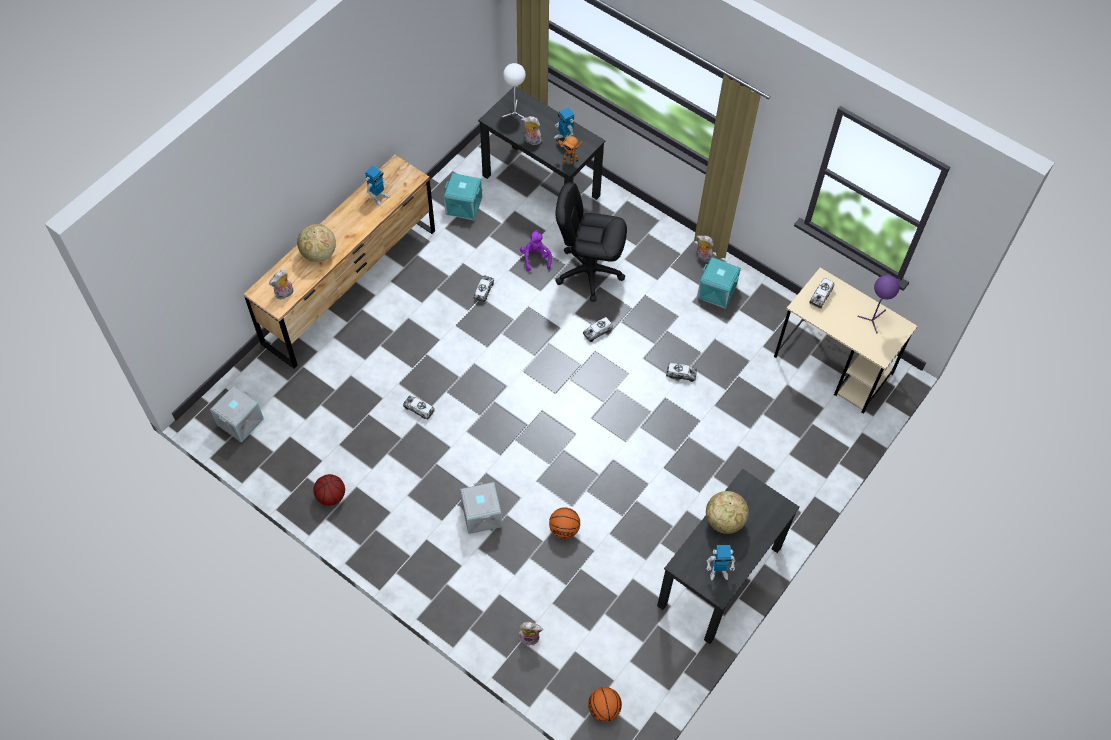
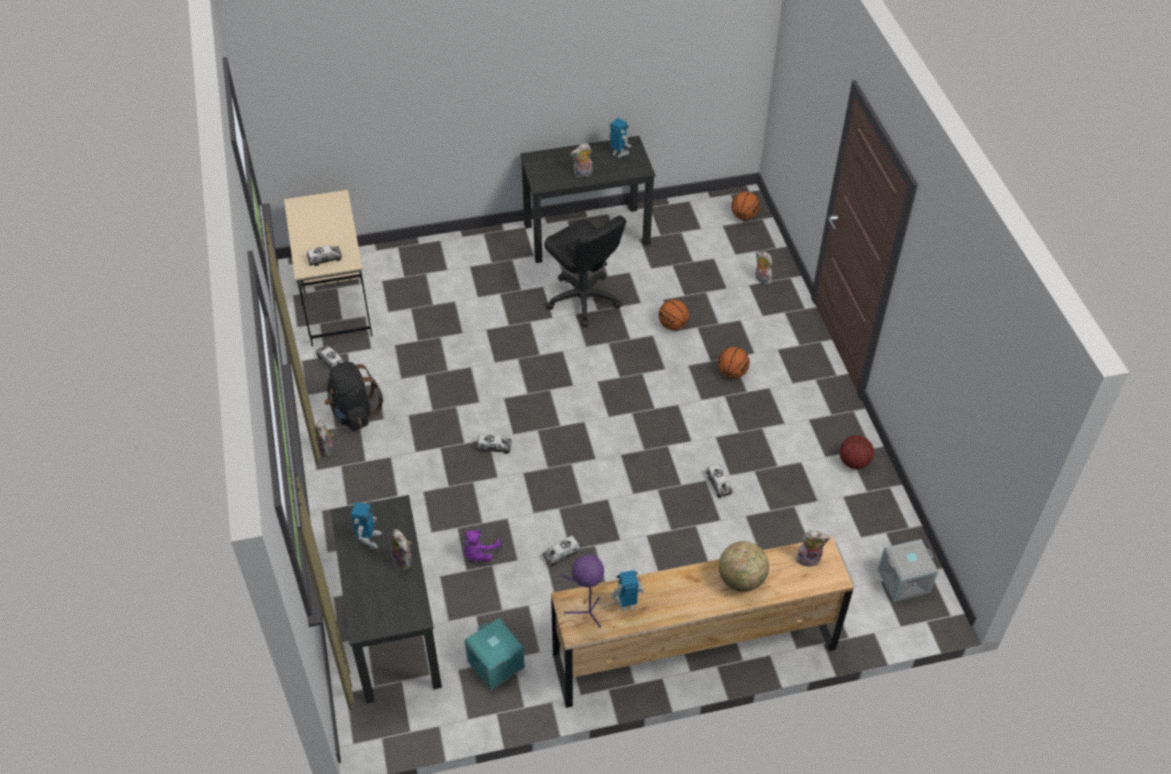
camera: 140 degrees left, 10 degrees down
grey storage box [460,482,502,534] -> basketball [718,347,750,379]
white table lamp [502,63,526,118] -> none
toy robot [555,132,583,164] -> none
black office chair [555,182,627,302] -> black office chair moved to [544,215,626,327]
toy truck [666,363,697,382] -> toy truck moved to [316,345,344,369]
turquoise storage box [697,257,741,309] -> black backpack [324,362,383,431]
globe [706,491,749,534] -> plush toy [571,143,593,178]
purple table lamp [858,275,900,333] -> purple table lamp moved to [560,555,604,628]

